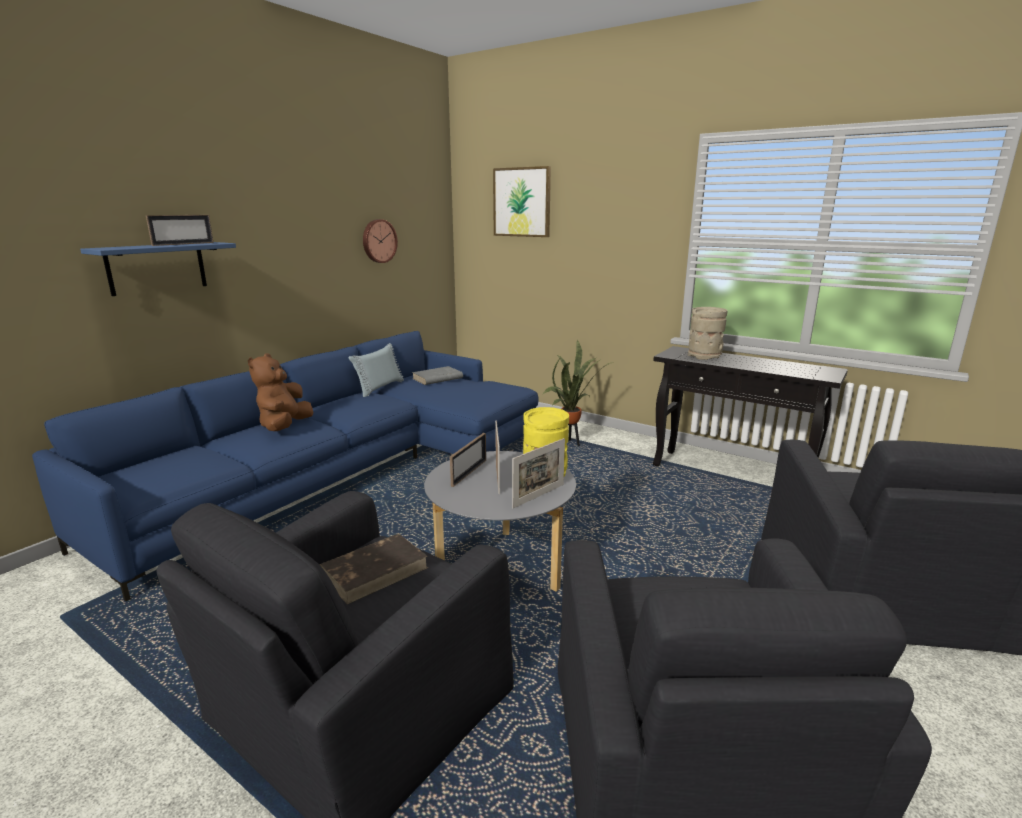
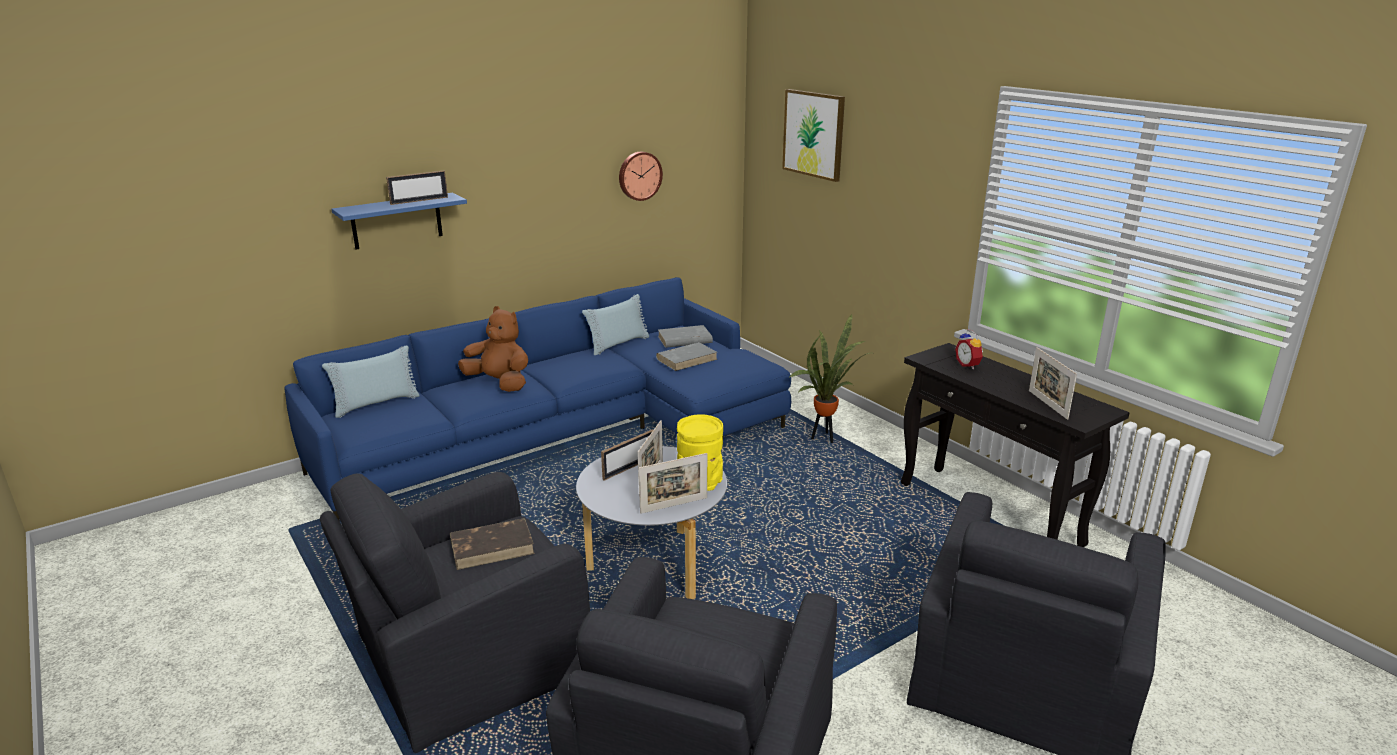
camera: 20 degrees right, 5 degrees up
brown plush toy [248,353,313,431] -> brown plush toy turned 90 degrees clockwise [458,306,528,392]
beige vase [688,307,728,360] -> alarm clock [955,329,983,369]
none -> blue pillow [322,345,420,418]
none -> grey book [656,342,718,371]
none -> picture frame [1029,347,1077,420]

